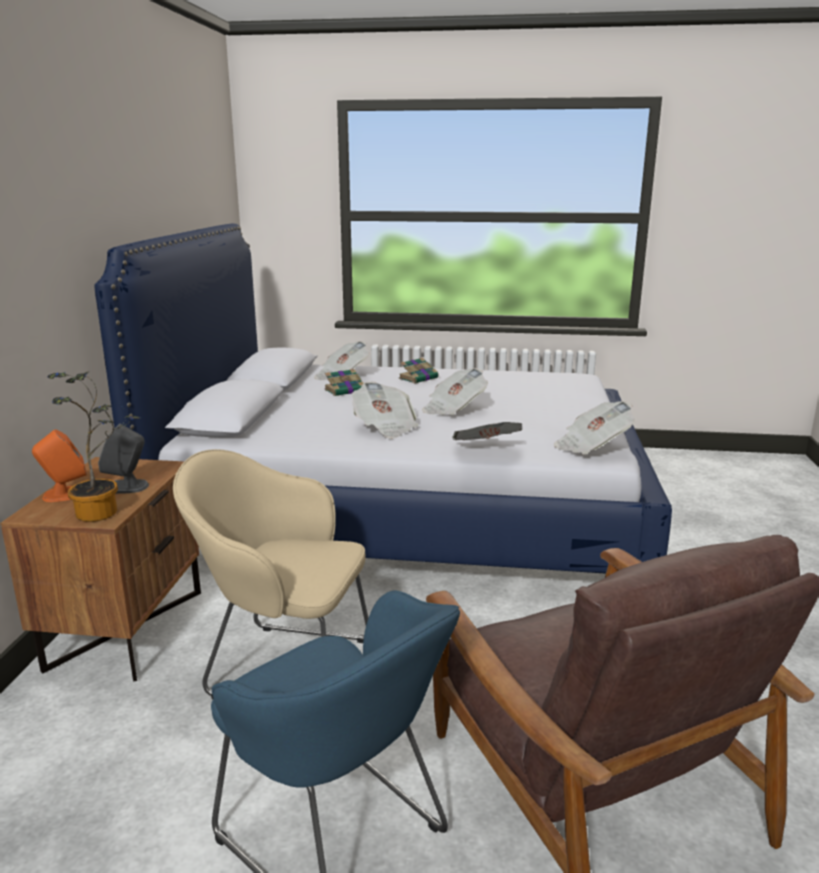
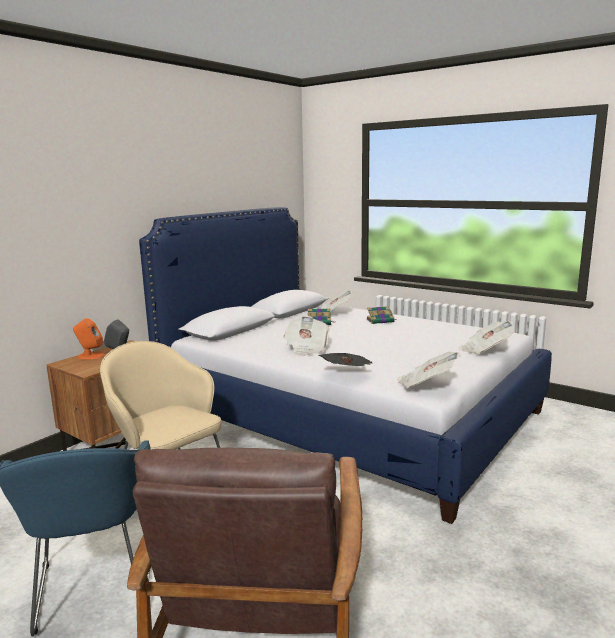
camera: 30 degrees right, 5 degrees down
potted plant [47,371,140,522] -> none
newspaper [422,368,488,415] -> newspaper moved to [459,321,514,354]

